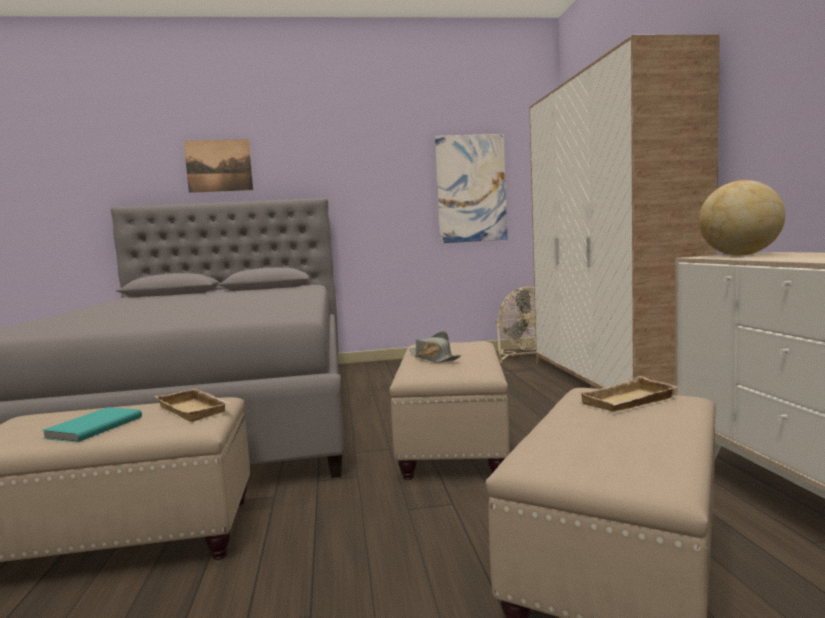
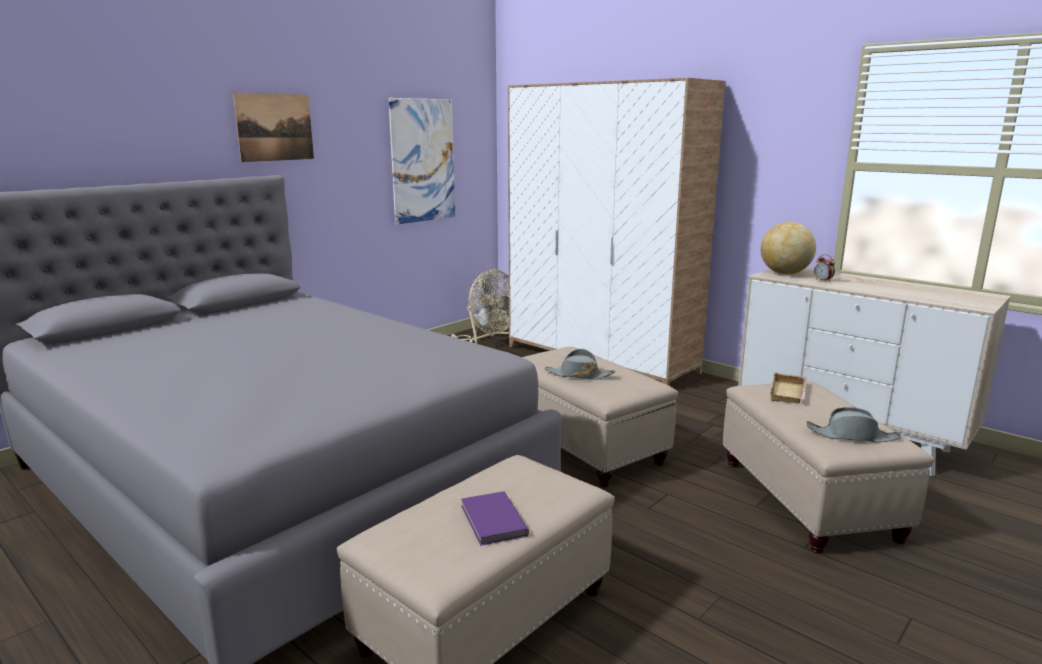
camera: 40 degrees left, 10 degrees up
turquoise book [42,407,142,443] -> purple book [461,491,529,546]
beige tray [155,388,230,422] -> none
picture [184,139,253,193] -> picture moved to [233,92,314,162]
none -> grey hat [806,407,901,442]
none -> alarm clock [814,254,835,281]

